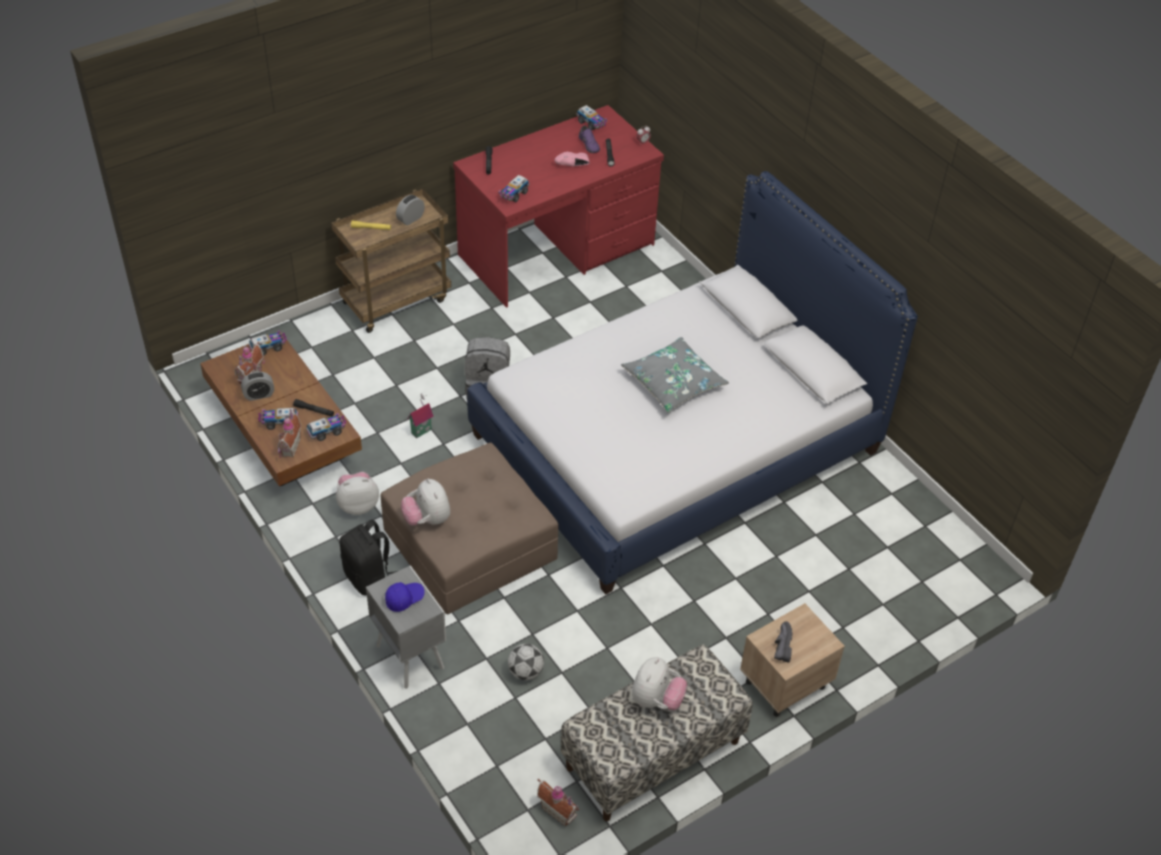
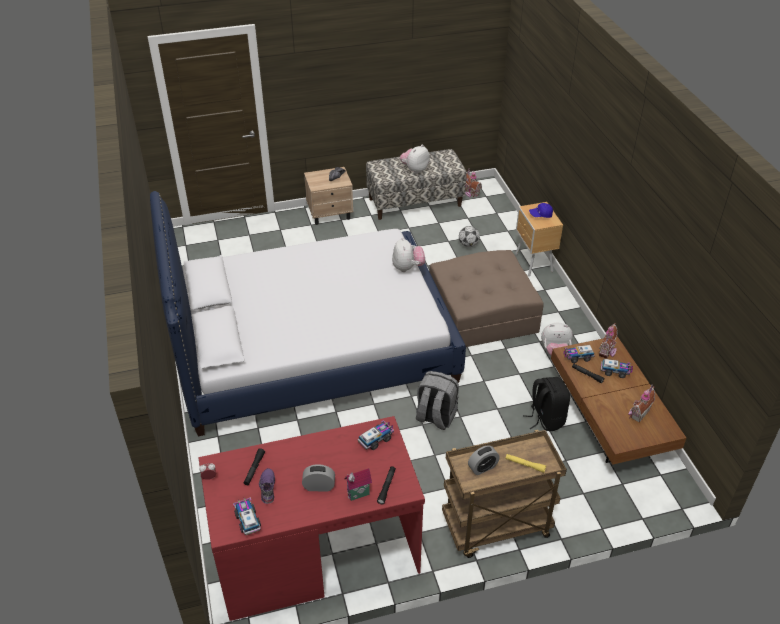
camera: 160 degrees left, 5 degrees down
alarm clock [241,372,274,401] -> alarm clock moved to [302,464,335,491]
toy truck [248,331,287,355] -> none
black backpack [339,519,397,596] -> black backpack moved to [523,377,570,431]
grey nightstand [366,565,446,689] -> brown nightstand [515,202,563,276]
plush toy [401,478,450,526] -> plush toy moved to [392,237,425,272]
toy house [408,394,433,438] -> toy house moved to [344,468,372,501]
pink shoe [554,152,590,167] -> none
grey pillow [621,337,729,413] -> none

